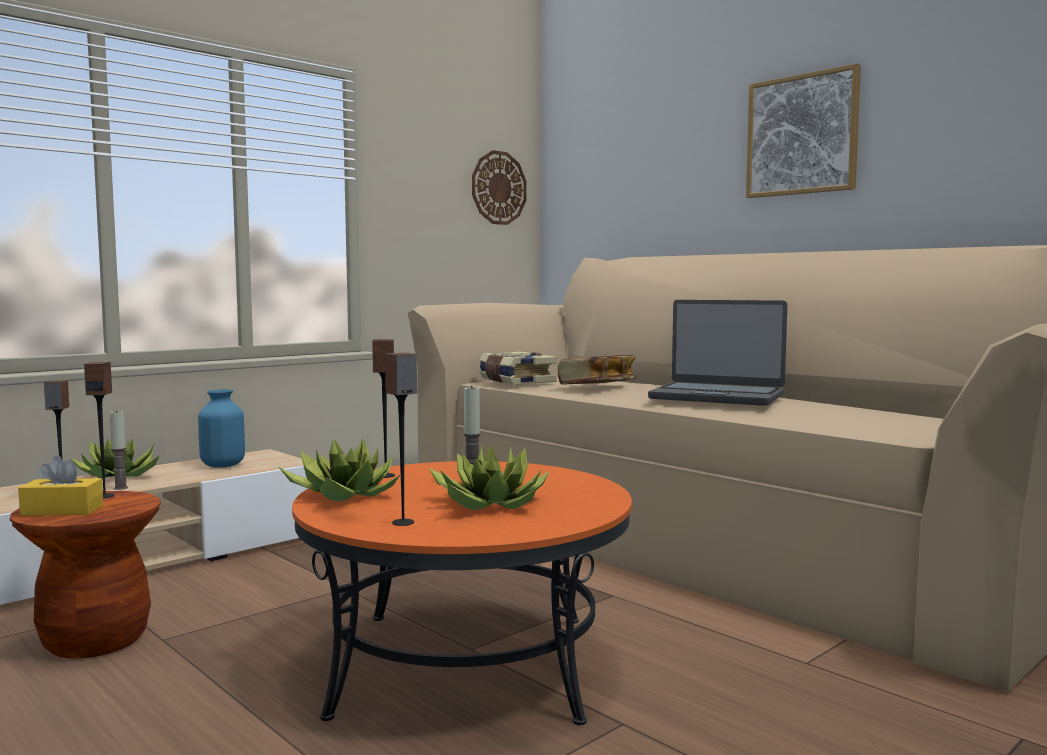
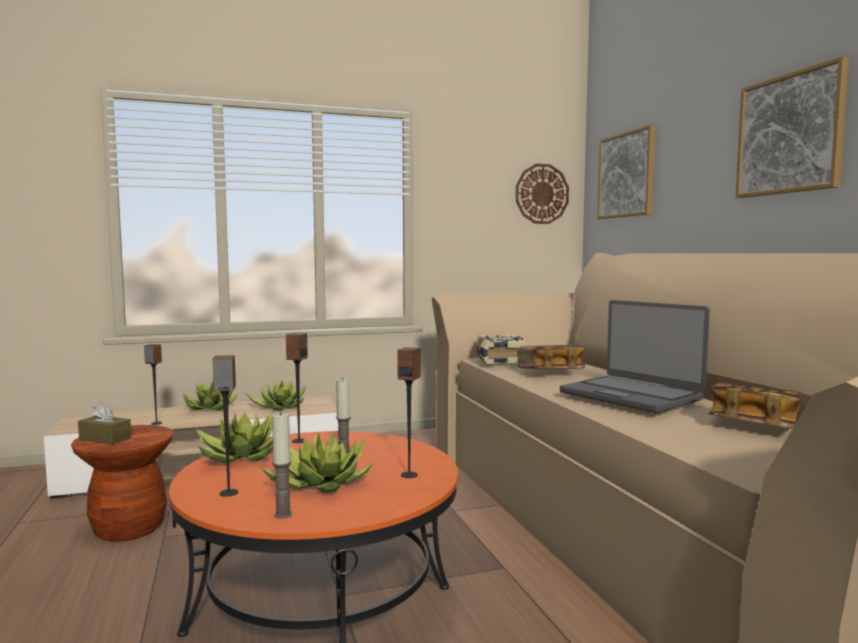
camera: 25 degrees right, 0 degrees up
yellow tissue box [18,456,103,516] -> brown tissue box [78,402,131,444]
speaker [84,362,114,498] -> speaker moved to [397,347,420,478]
candle [110,410,128,490] -> candle moved to [272,412,292,519]
blue vase [198,390,245,468] -> potted plant [246,381,306,411]
none -> picture [597,125,656,219]
none -> book [709,383,803,429]

